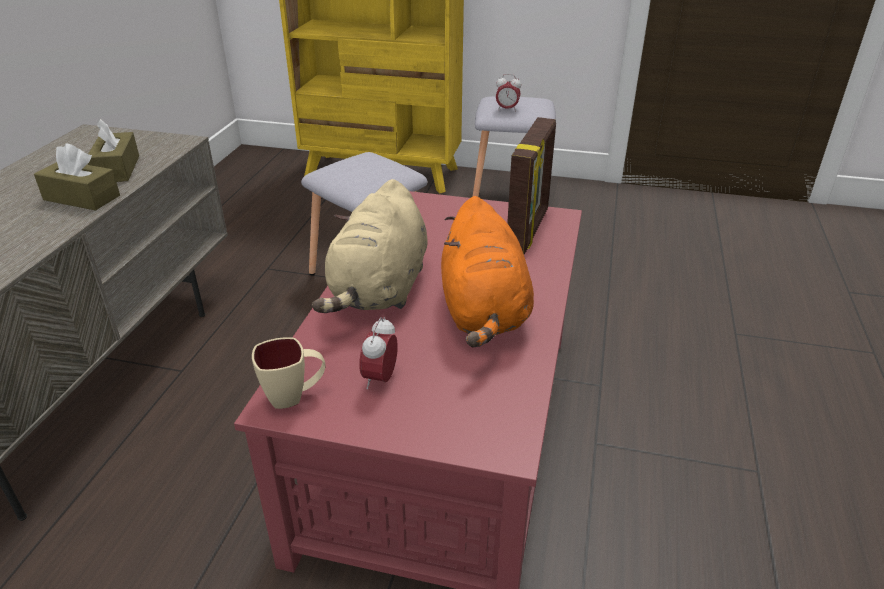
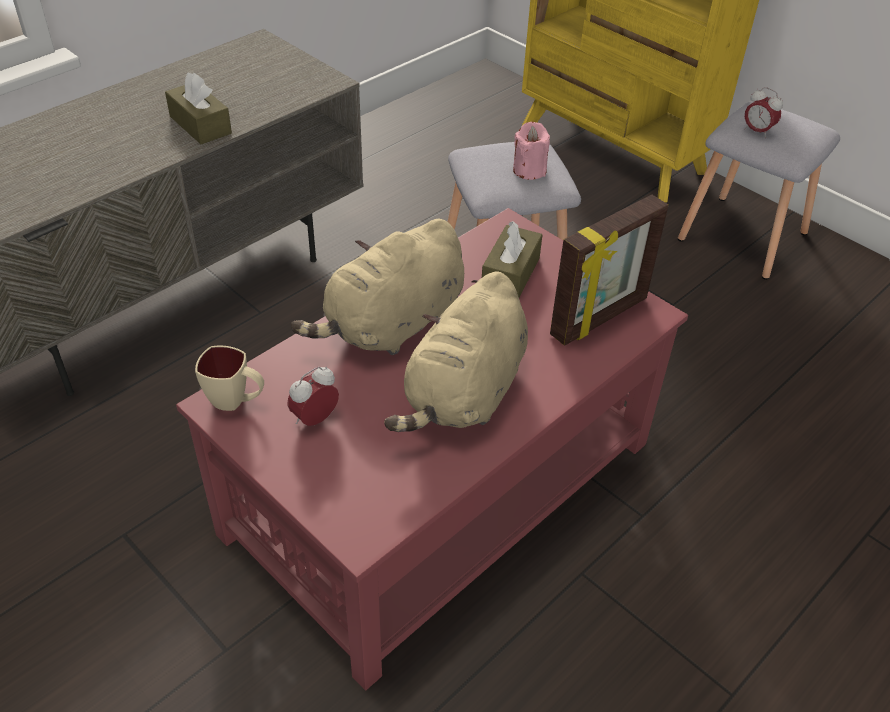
camera: 30 degrees right, 10 degrees up
brown tissue box [88,119,139,182] -> brown tissue box moved to [482,221,543,297]
orange plush toy [441,196,534,347] -> beige plush toy [384,271,528,432]
none -> pink candle [513,122,550,180]

